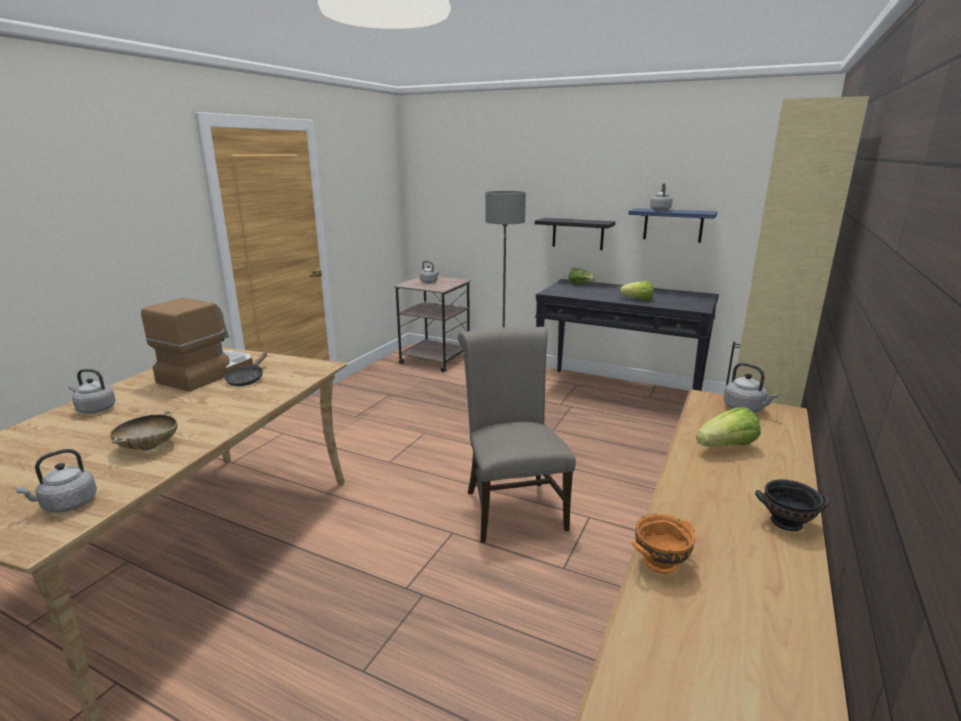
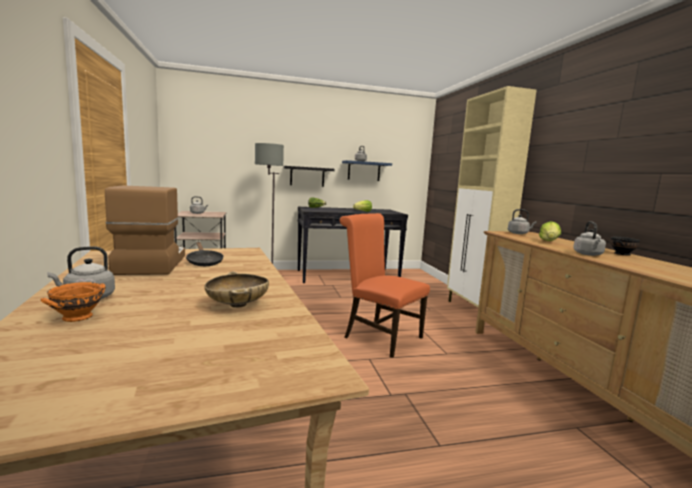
camera: 40 degrees left, 10 degrees down
grey kettle [15,449,97,513] -> grey kettle moved to [573,221,606,256]
beige chair [458,327,576,543] -> orange chair [340,213,430,358]
orange bowl [632,514,696,574] -> orange bowl moved to [40,282,106,322]

